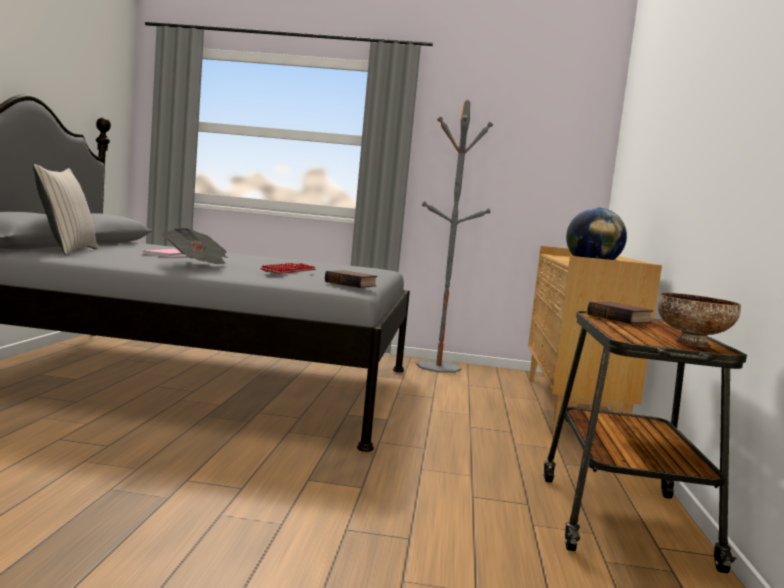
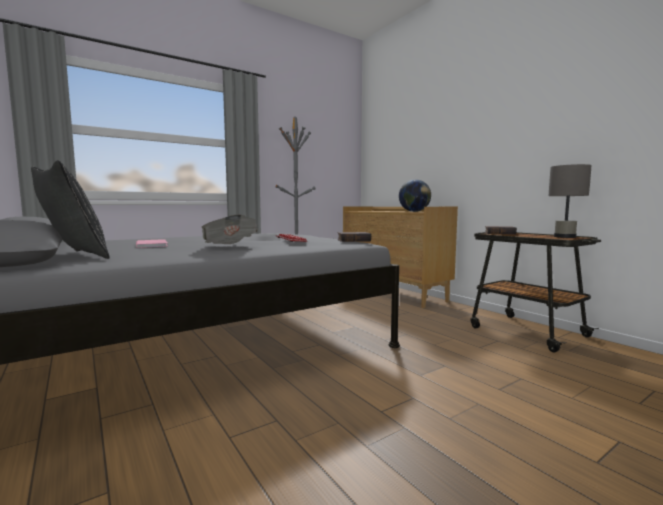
camera: 40 degrees left, 0 degrees up
beige pillow [33,164,98,255] -> black pillow [31,160,110,259]
bowl [658,292,741,347] -> grey table lamp [549,164,591,238]

